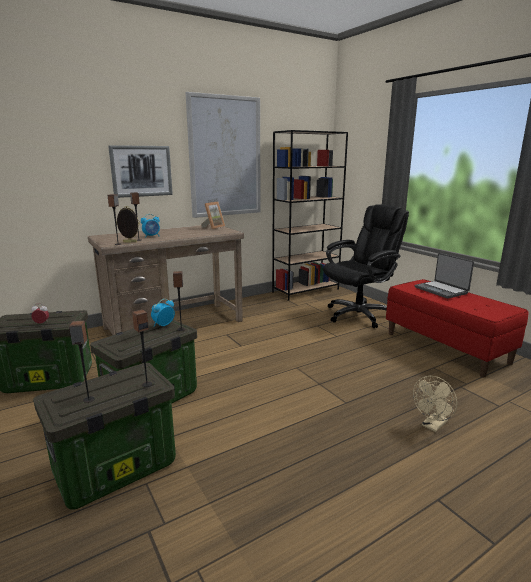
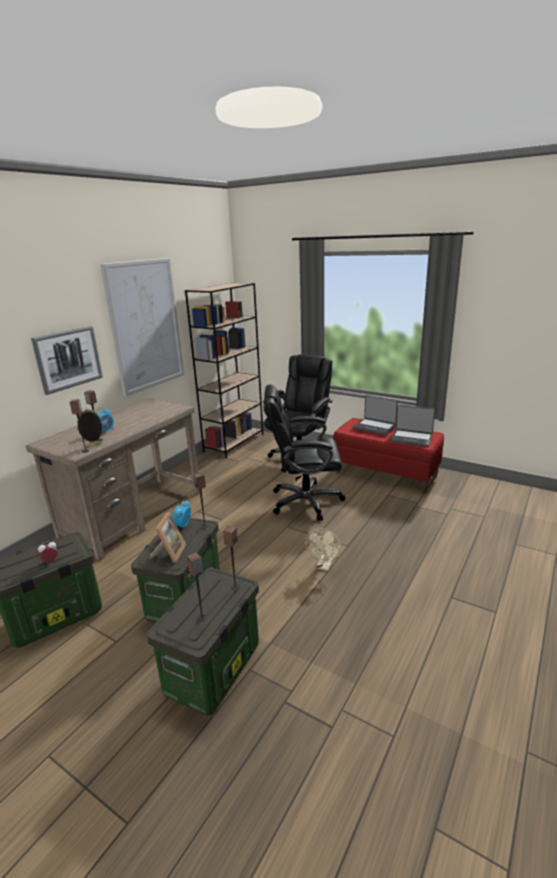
camera: 25 degrees left, 5 degrees up
picture frame [201,202,225,229] -> picture frame moved to [150,512,186,563]
beige fan [413,376,457,432] -> beige fan moved to [306,528,341,571]
none -> black office chair [264,384,346,521]
none -> laptop [390,405,435,447]

